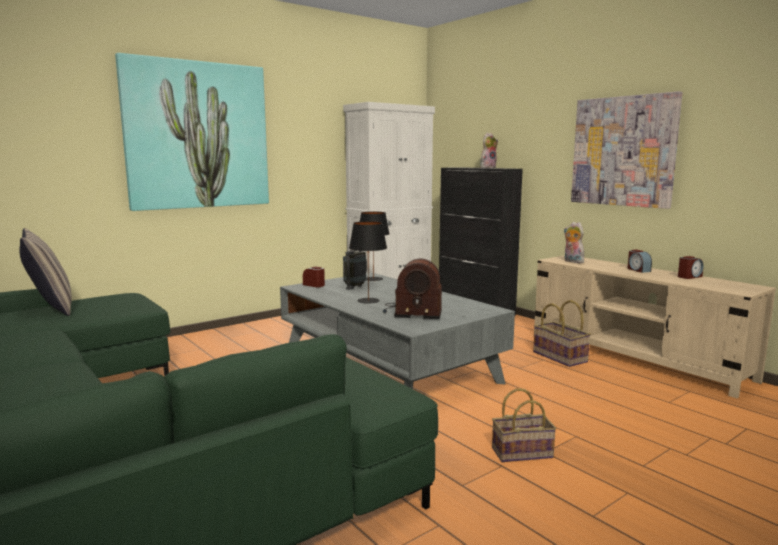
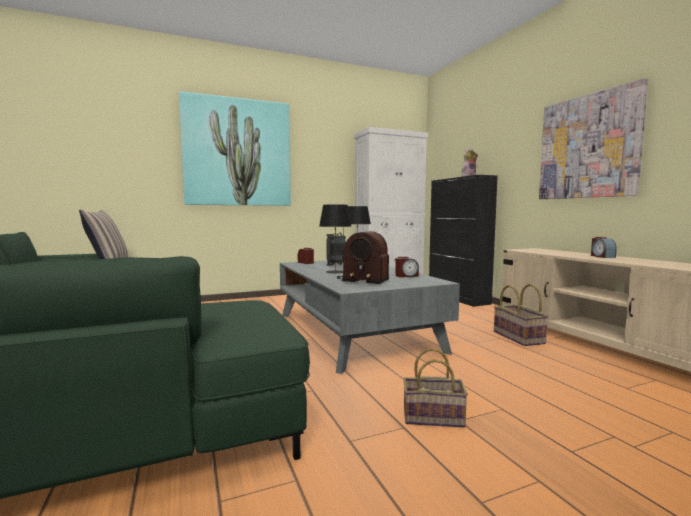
camera: 15 degrees right, 5 degrees down
plush toy [564,222,584,263] -> none
alarm clock [678,256,704,279] -> alarm clock moved to [395,257,419,277]

